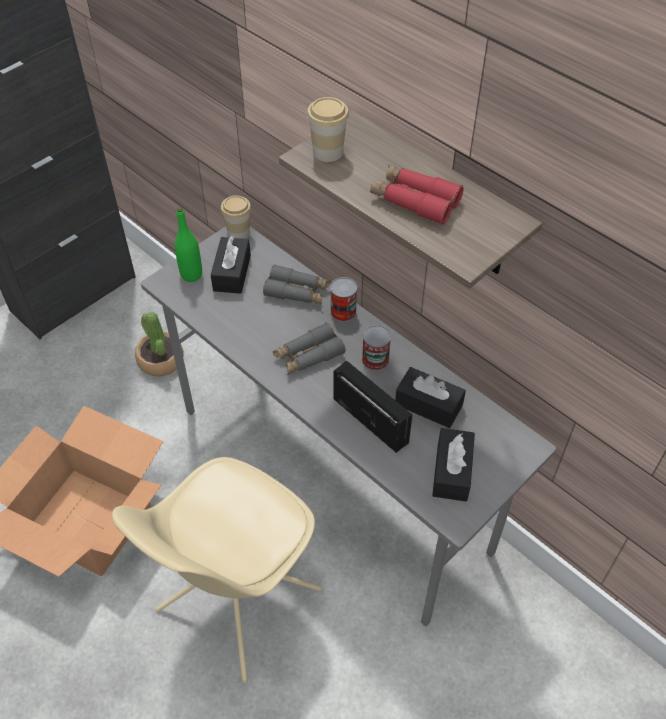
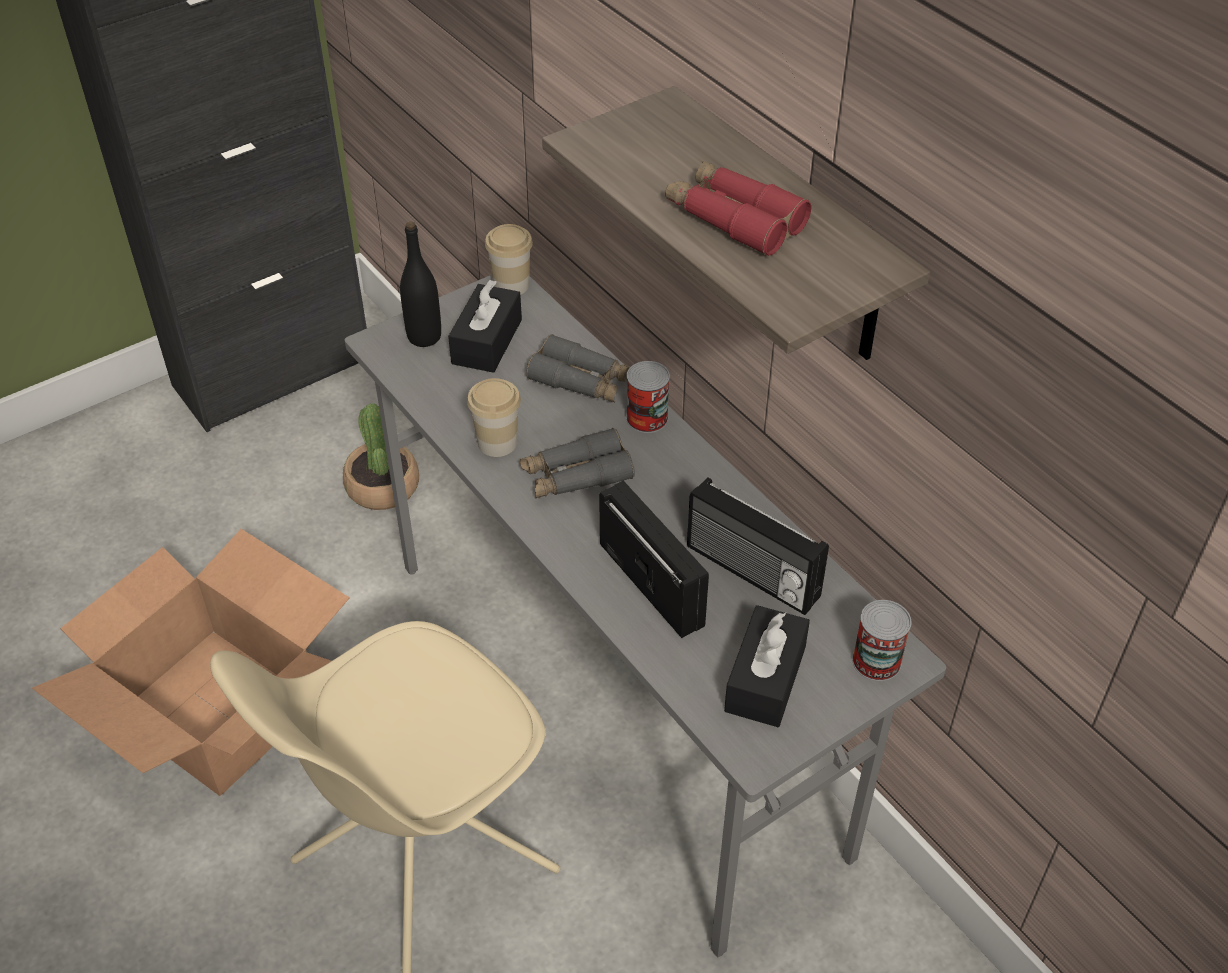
camera: 10 degrees right, 5 degrees down
green bottle [175,207,202,282] -> black bottle [400,221,441,347]
cup [307,97,349,162] -> cup moved to [467,378,521,457]
can [362,325,391,371] -> can moved to [852,600,912,681]
black tissue box [395,367,466,428] -> radio [687,477,829,615]

